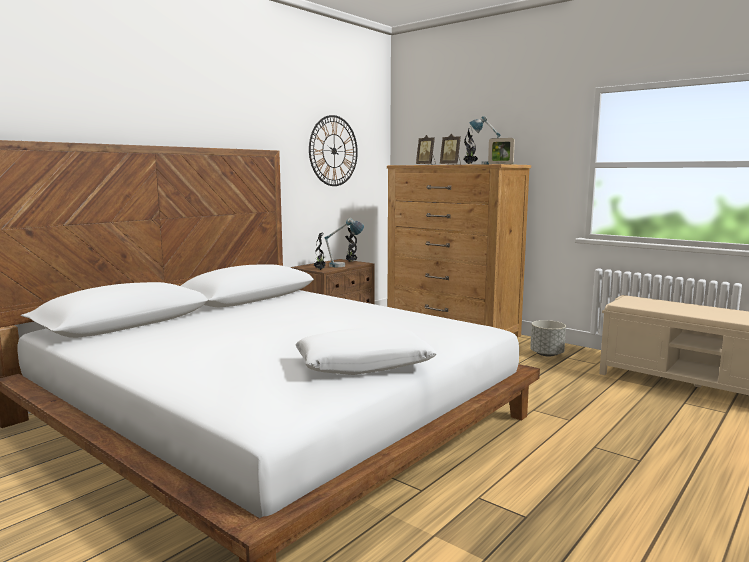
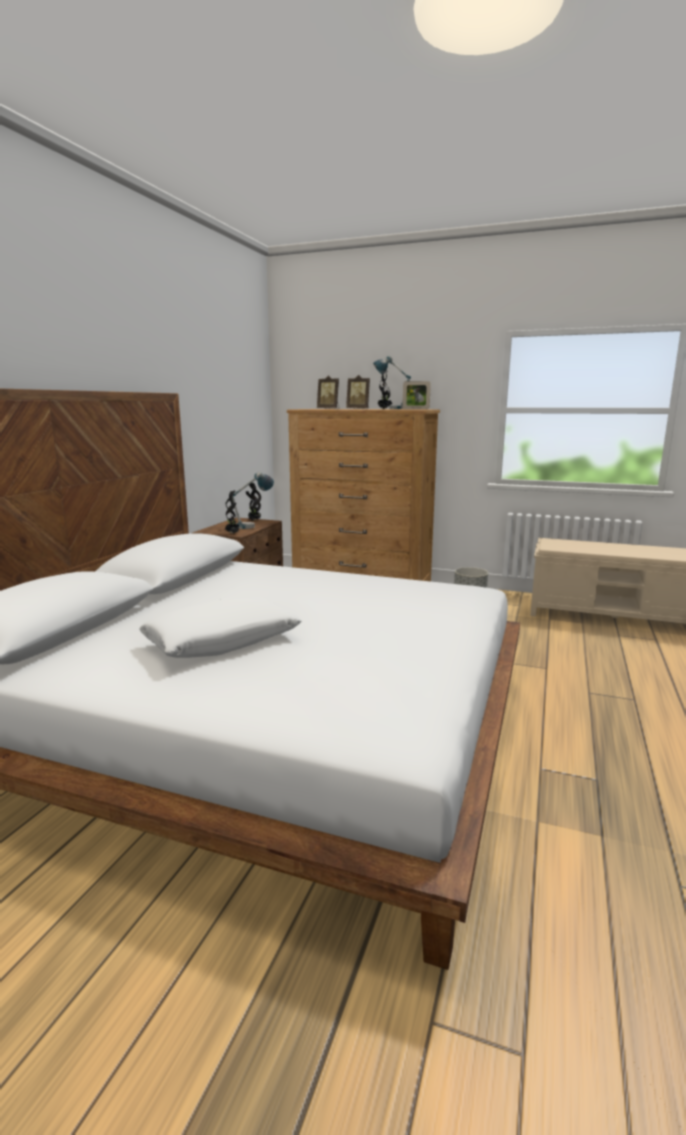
camera: 20 degrees left, 5 degrees up
white pillow [296,327,437,375] -> white pillow moved to [139,597,302,658]
wall clock [309,115,358,186] -> none

